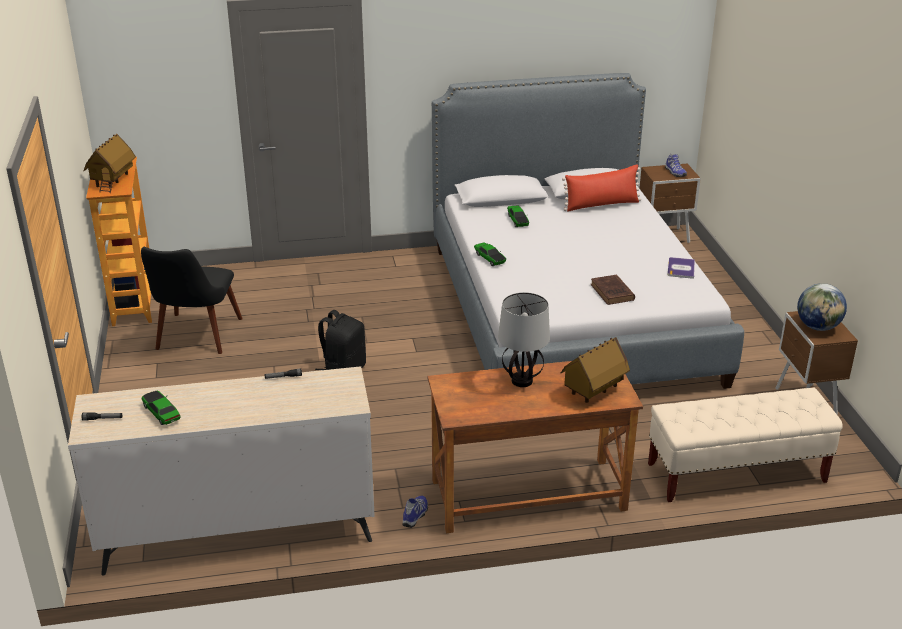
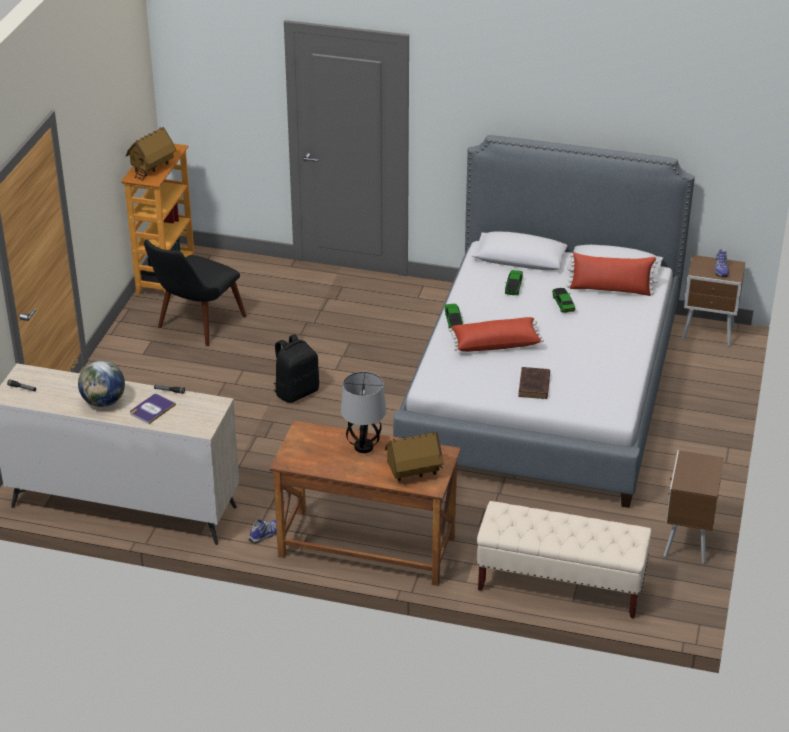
camera: 25 degrees right, 5 degrees up
toy car [142,391,181,425] -> toy car moved to [552,288,575,313]
book [668,257,695,279] -> book moved to [130,394,176,424]
globe [797,283,847,331] -> globe moved to [78,360,125,407]
none -> red pillow [449,317,544,352]

